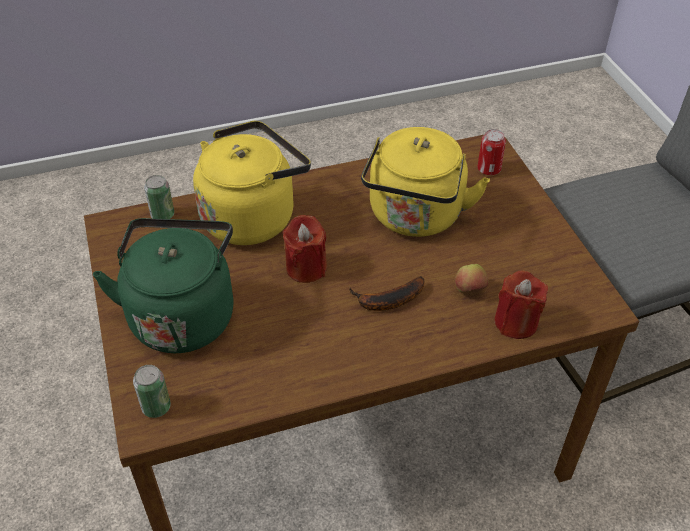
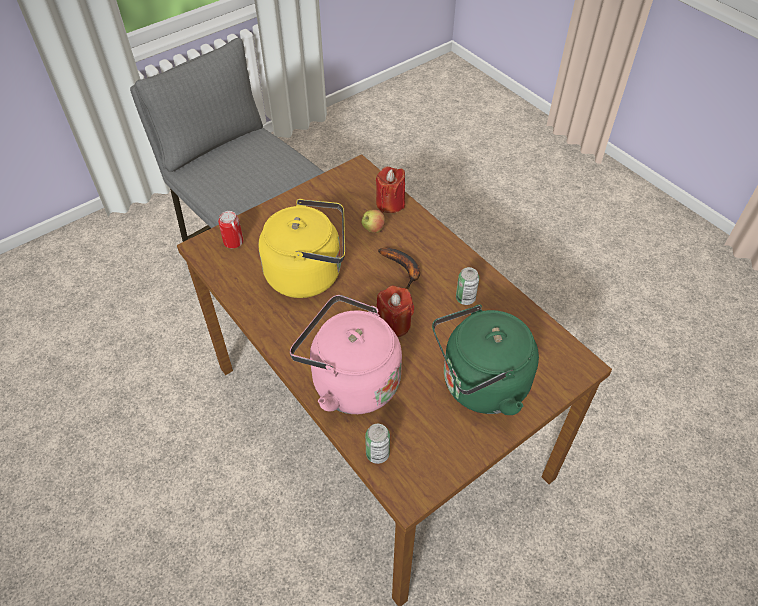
camera: 110 degrees left, 5 degrees up
can [133,365,171,418] -> can moved to [456,267,479,305]
yellow kettle [193,121,311,245] -> pink kettle [290,295,402,414]

